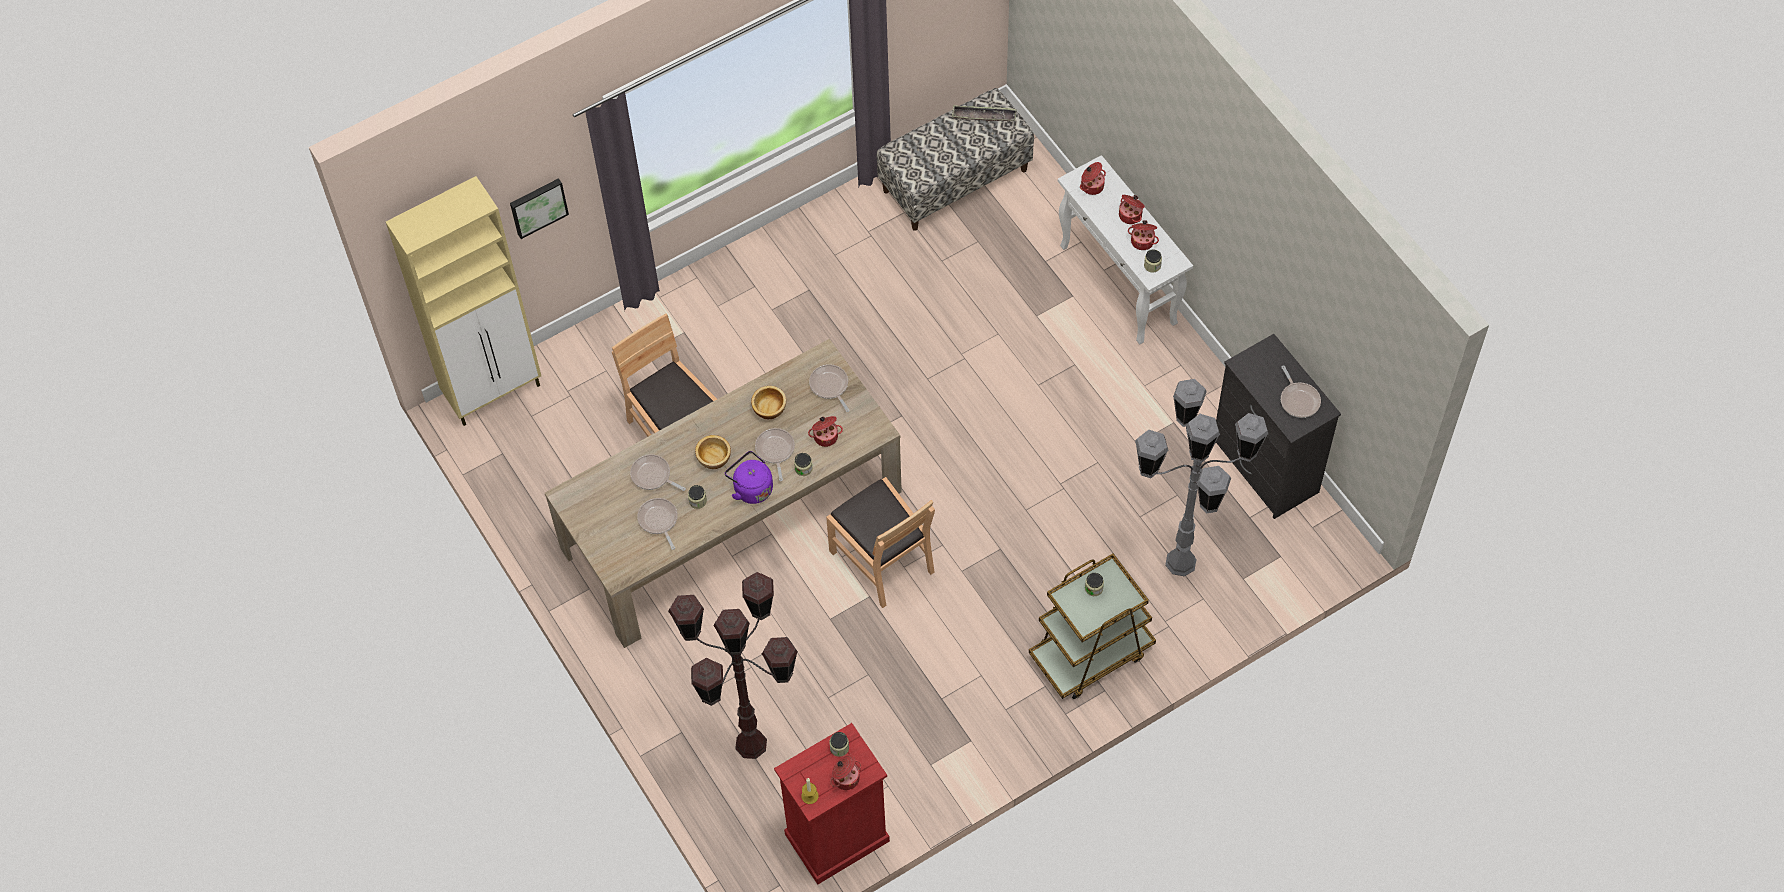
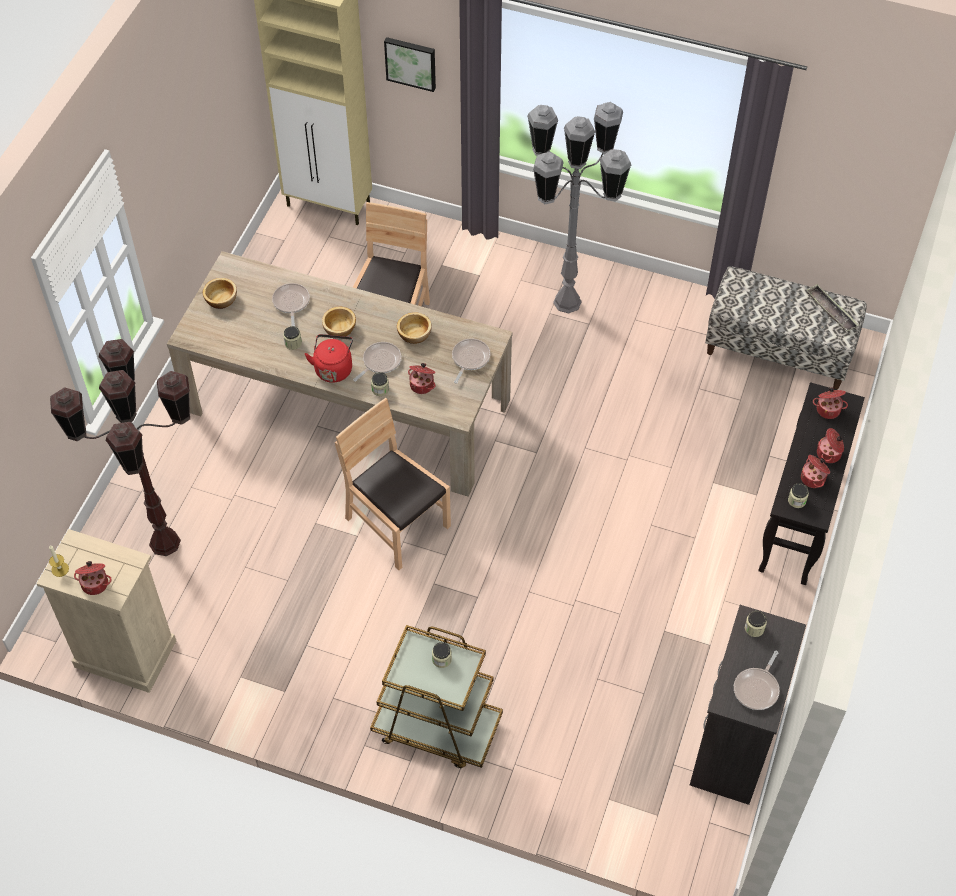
camera: 50 degrees right, 5 degrees down
frying pan [637,498,678,550] -> none
purple kettle [725,451,773,504] -> red kettle [305,334,353,383]
red dresser [774,723,890,885] -> beige dresser [36,529,176,693]
brown chair [826,477,935,608] -> brown chair turned 120 degrees clockwise [335,398,451,570]
jar [829,732,849,757] -> jar moved to [745,611,767,637]
white console table [1058,155,1193,344] -> black console table [758,382,865,585]
grey floor lamp [1135,379,1268,577] -> grey floor lamp moved to [527,102,632,313]
none -> bowl [203,278,237,309]

